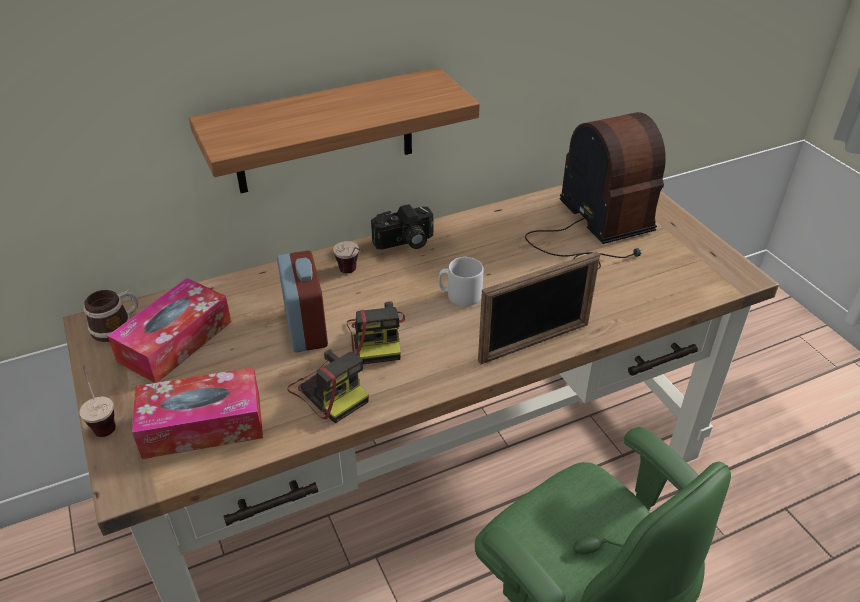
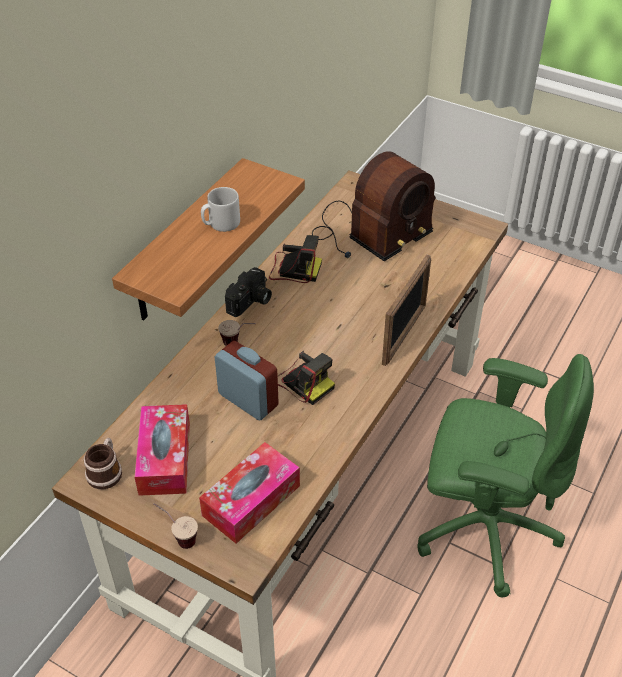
camera: 35 degrees left, 5 degrees up
camera [288,349,369,423] -> camera moved to [269,235,322,283]
grey mug [438,257,483,306] -> grey mug moved to [201,187,240,232]
radio [525,112,666,269] -> radio turned 105 degrees clockwise [312,151,436,261]

